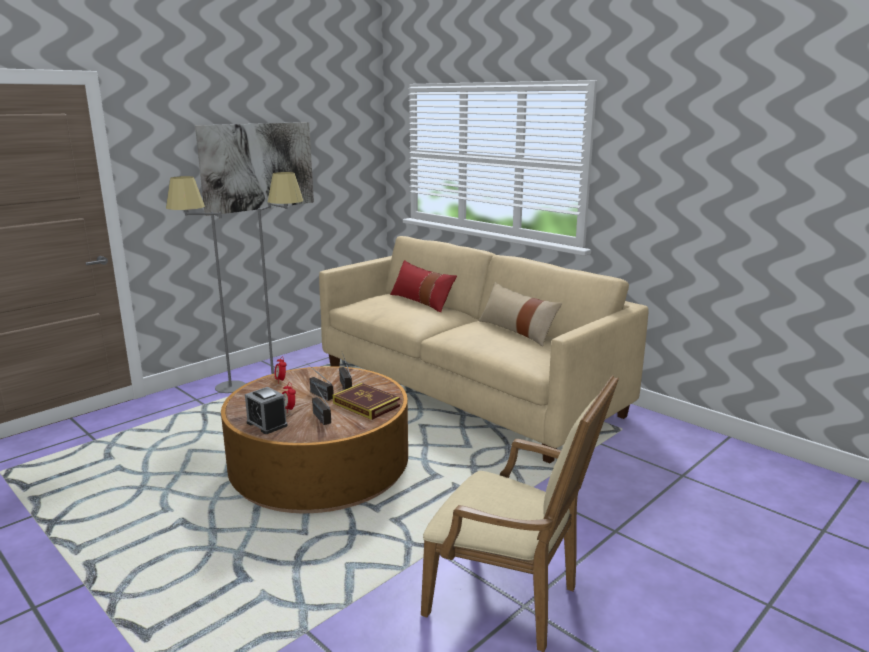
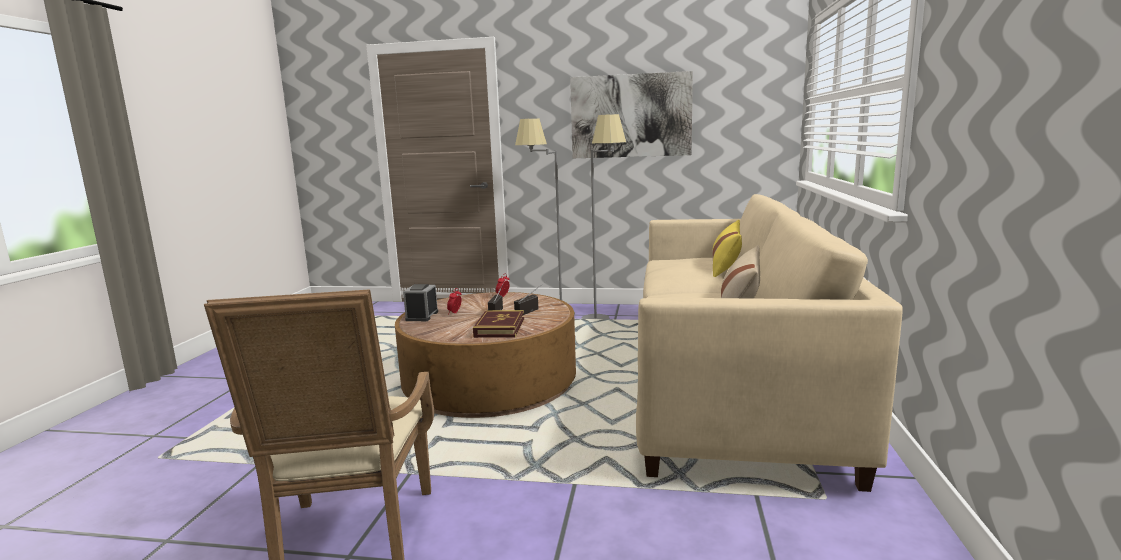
camera: 55 degrees right, 5 degrees down
radio [312,380,331,425] -> none
red pillow [390,260,457,312] -> yellow pillow [712,220,742,277]

